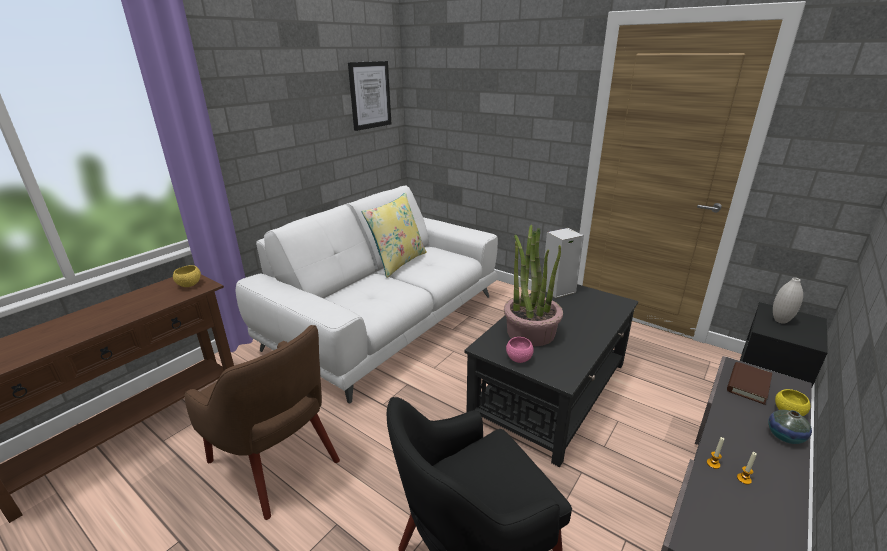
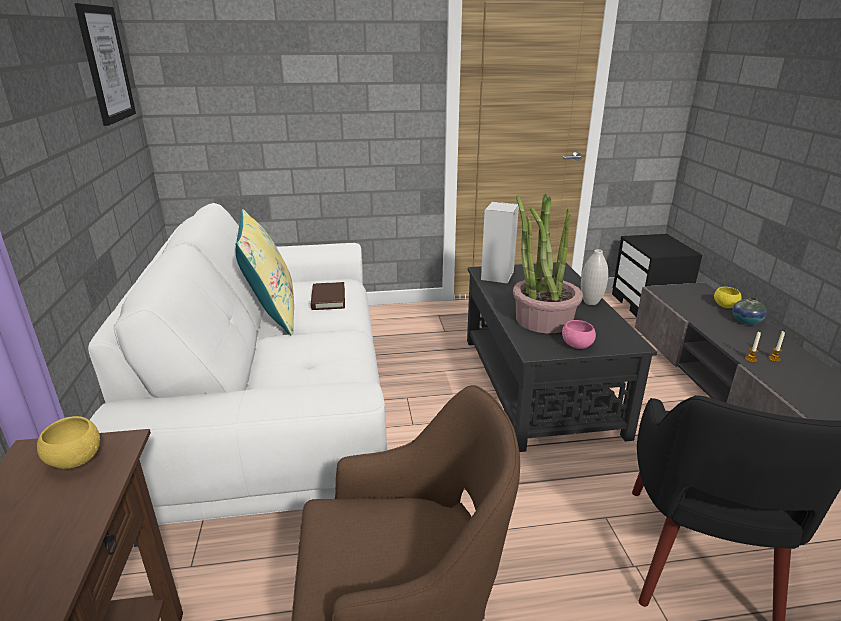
camera: 45 degrees left, 0 degrees up
brown book [727,362,772,405] -> brown book moved to [311,282,345,310]
white vase [773,278,803,324] -> white vase moved to [581,249,608,305]

